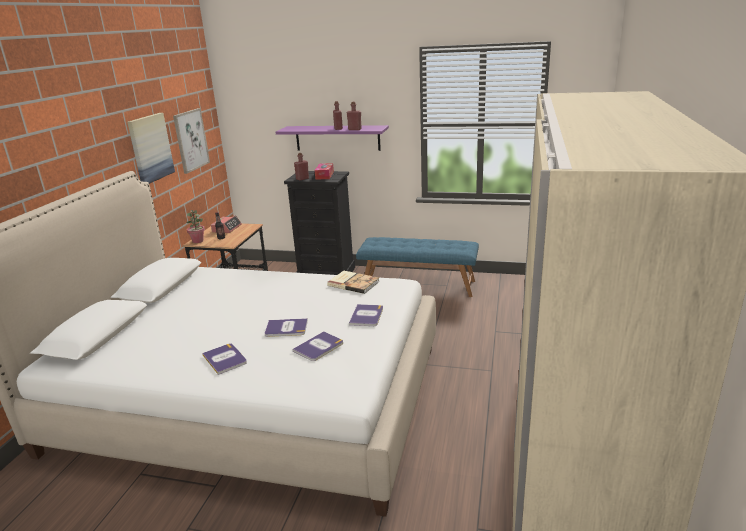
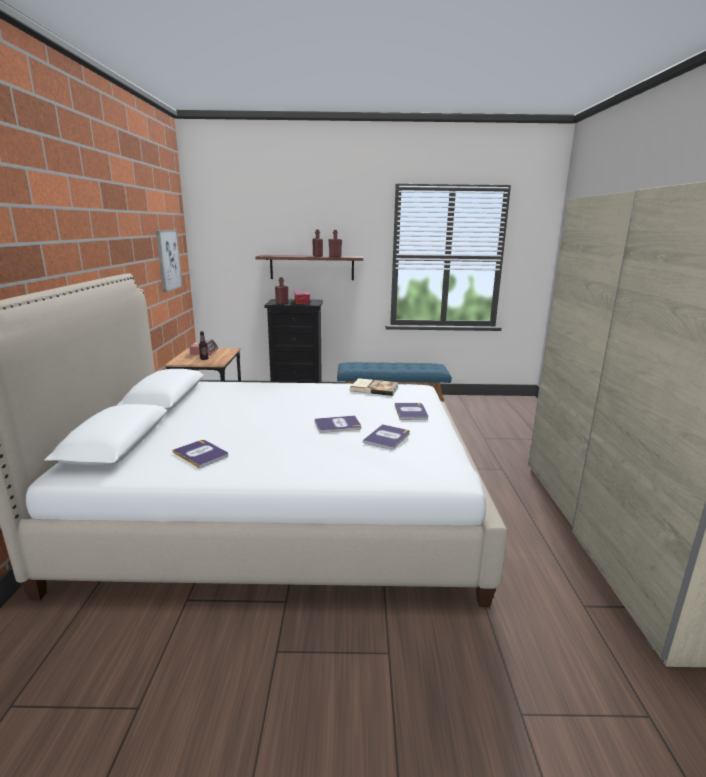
camera: 15 degrees left, 5 degrees down
picture [127,113,175,184] -> none
potted plant [186,210,205,243] -> none
book [202,343,247,375] -> book moved to [173,440,228,468]
purple shelf [276,125,389,151] -> brown shelf [255,255,363,280]

